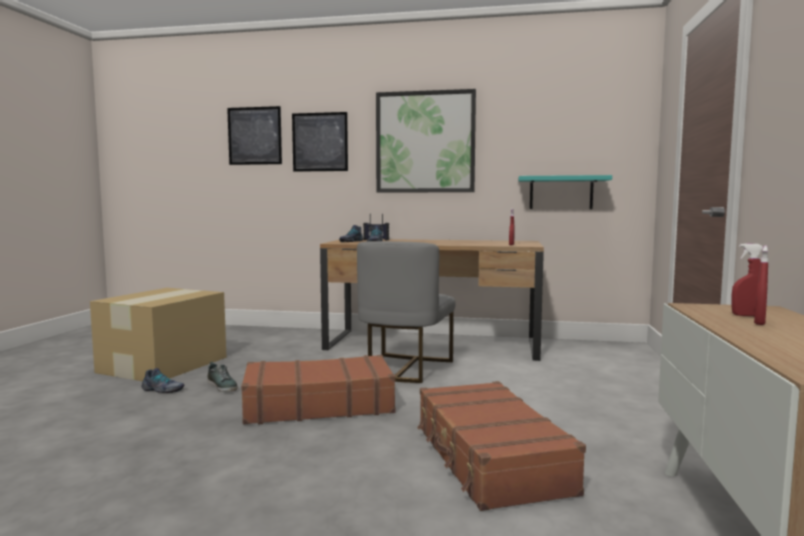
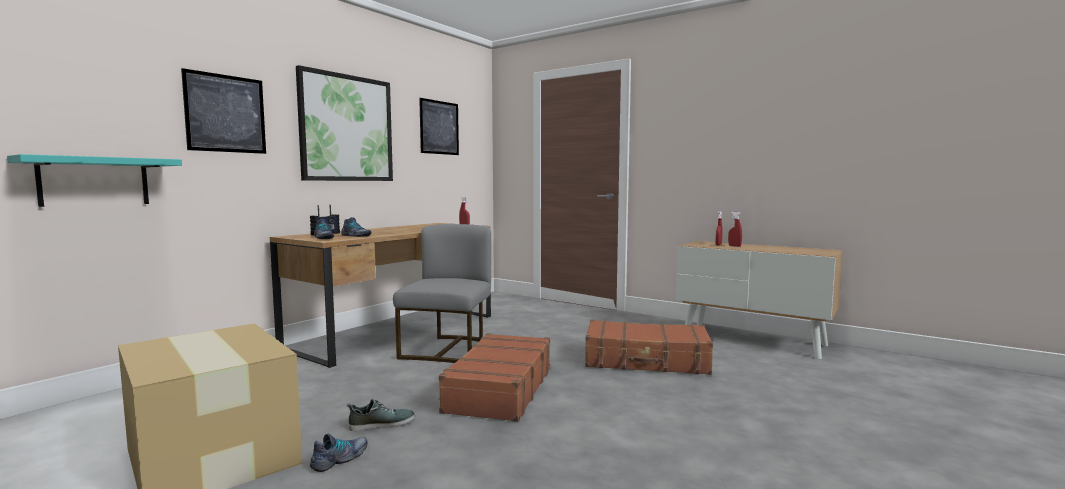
camera: 65 degrees left, 0 degrees up
picture [227,106,282,165] -> picture moved to [419,98,459,155]
grey chair [357,241,455,383] -> grey chair turned 120 degrees counterclockwise [393,224,491,363]
turquoise shelf [518,175,612,209] -> turquoise shelf moved to [7,154,182,207]

